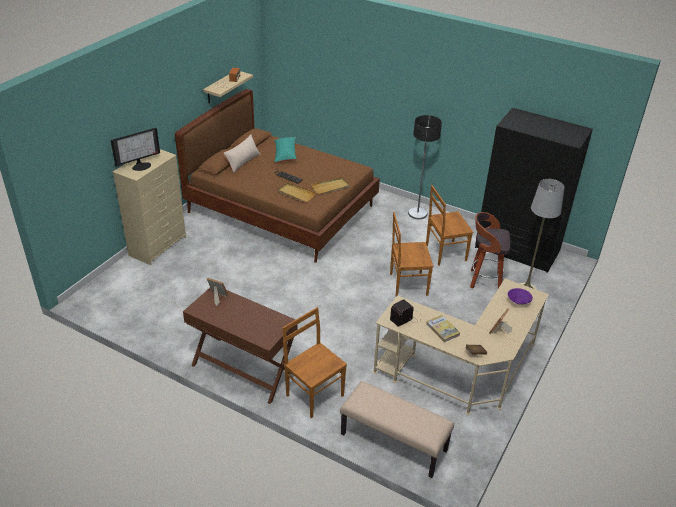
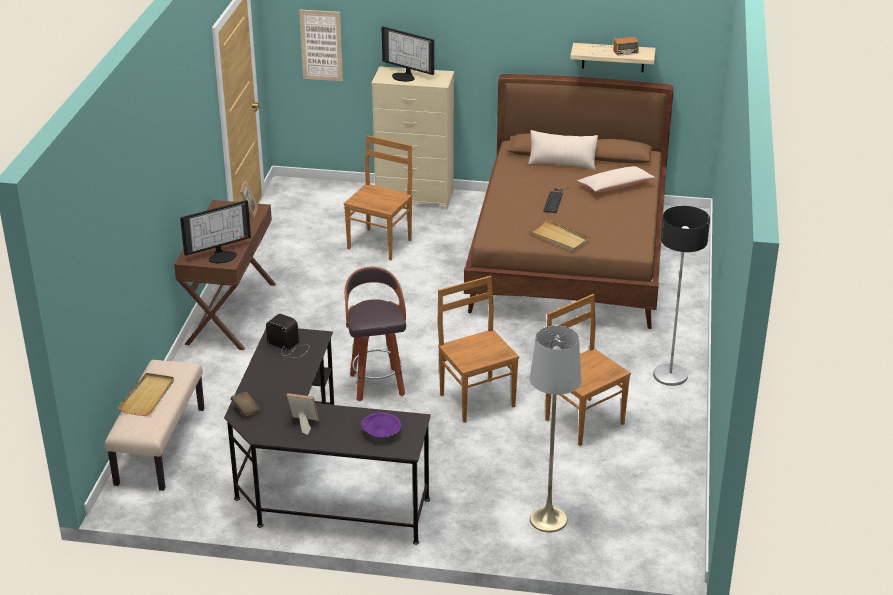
camera: 70 degrees right, 5 degrees down
turquoise pillow [274,137,297,162] -> beige pillow [577,166,655,192]
beige tray [277,182,316,202] -> beige tray moved to [118,373,174,416]
brown chair [283,307,347,418] -> brown chair moved to [344,135,413,260]
beige desk [373,279,549,415] -> black desk [224,328,431,545]
book [426,315,460,342] -> none
stool [470,212,511,288] -> stool moved to [345,267,406,401]
black wardrobe [475,108,593,273] -> none
none -> monitor [180,200,251,264]
none -> picture [299,10,343,81]

